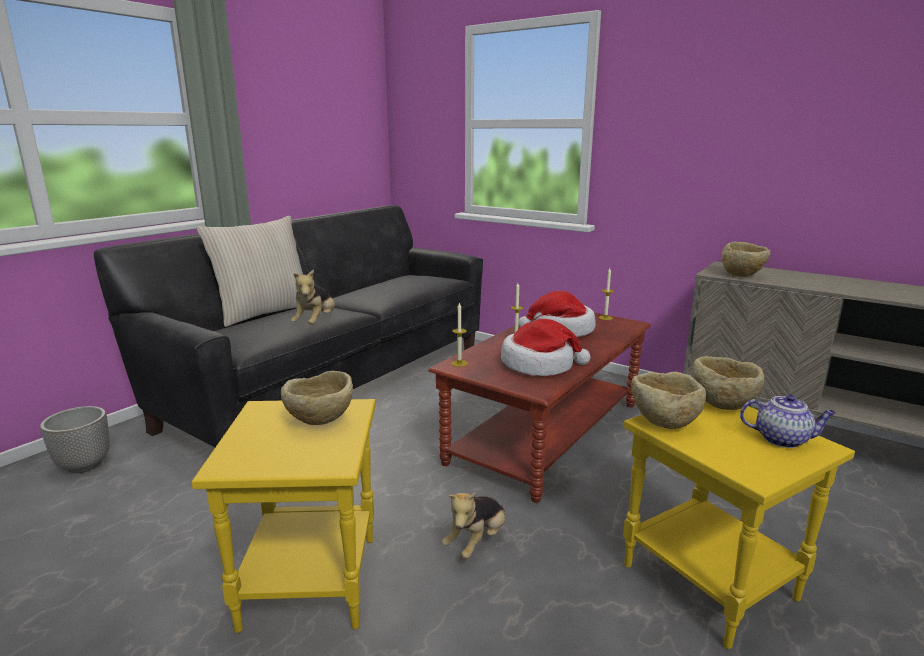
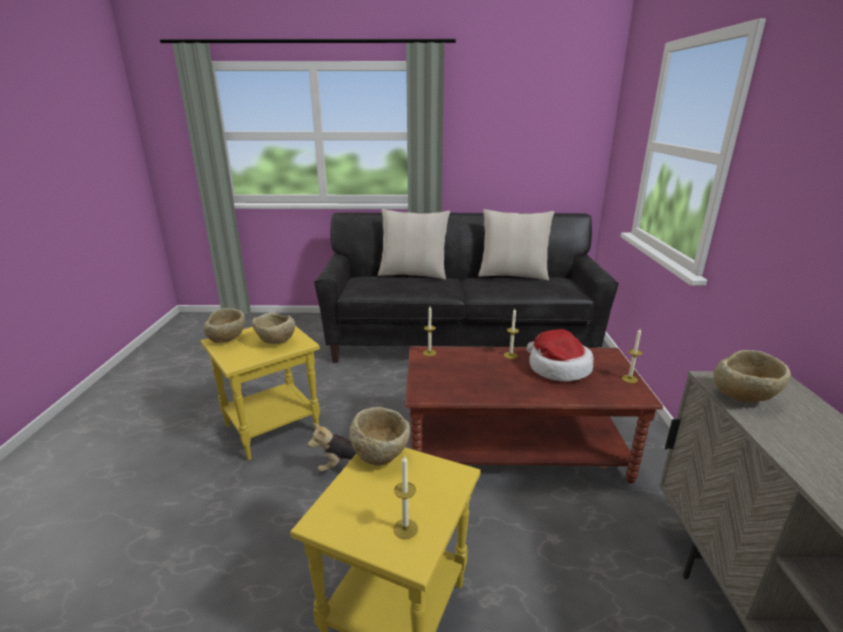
camera: 55 degrees right, 5 degrees up
planter [40,406,110,473] -> none
plush toy [291,269,335,325] -> none
hat [501,319,591,376] -> none
beige bowl [693,356,764,410] -> beige bowl moved to [204,308,245,343]
teapot [740,394,836,448] -> candle [393,454,418,539]
none -> beige pillow [478,209,554,280]

